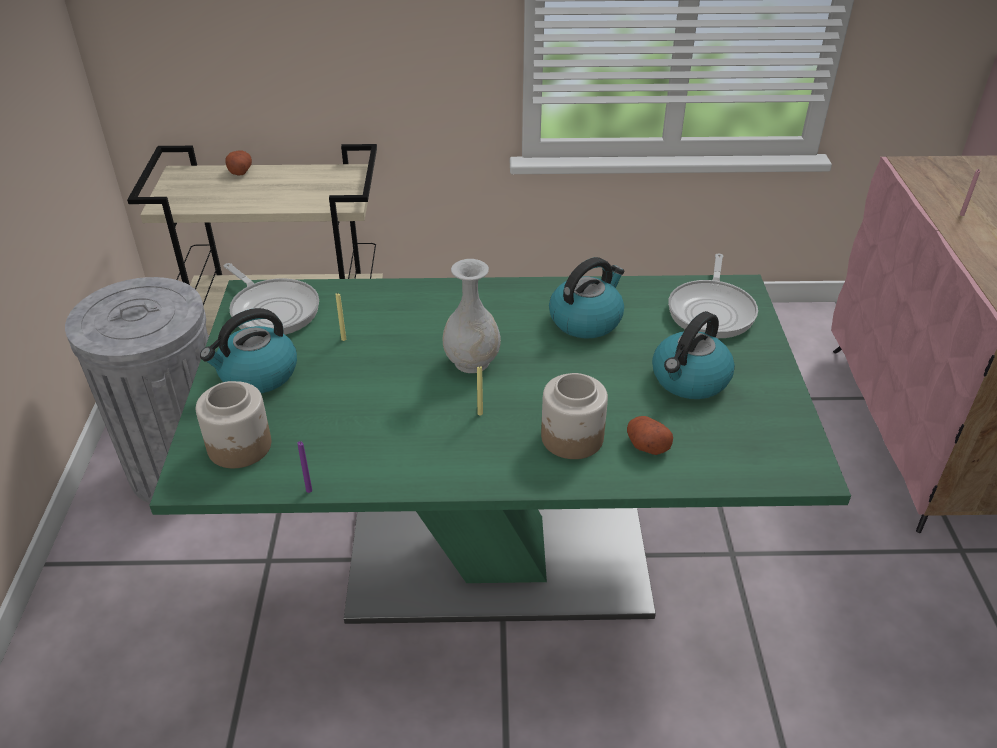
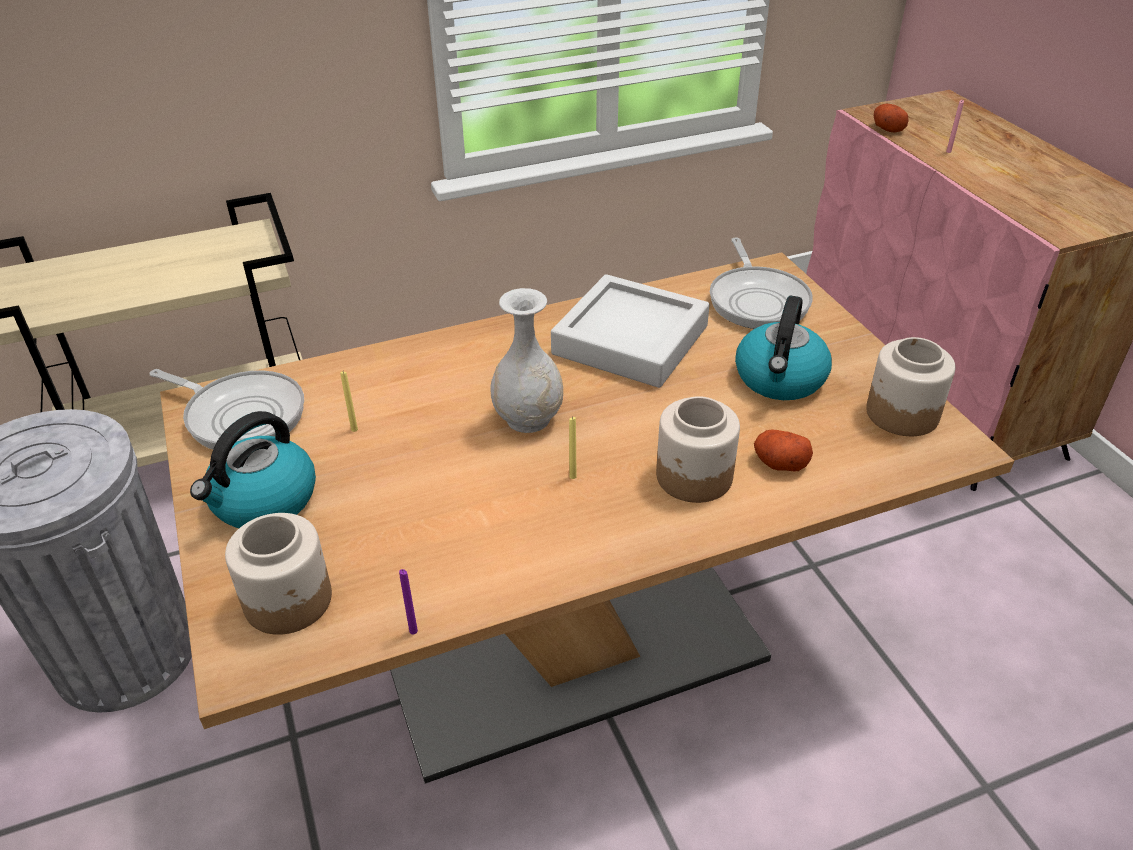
camera: 20 degrees left, 0 degrees up
green dining table [149,275,851,624] -> brown dining table [160,252,1014,784]
potato [225,150,252,176] -> potato moved to [874,104,909,133]
kettle [549,257,624,339] -> grey tray [551,274,710,388]
none -> jar [866,337,956,436]

